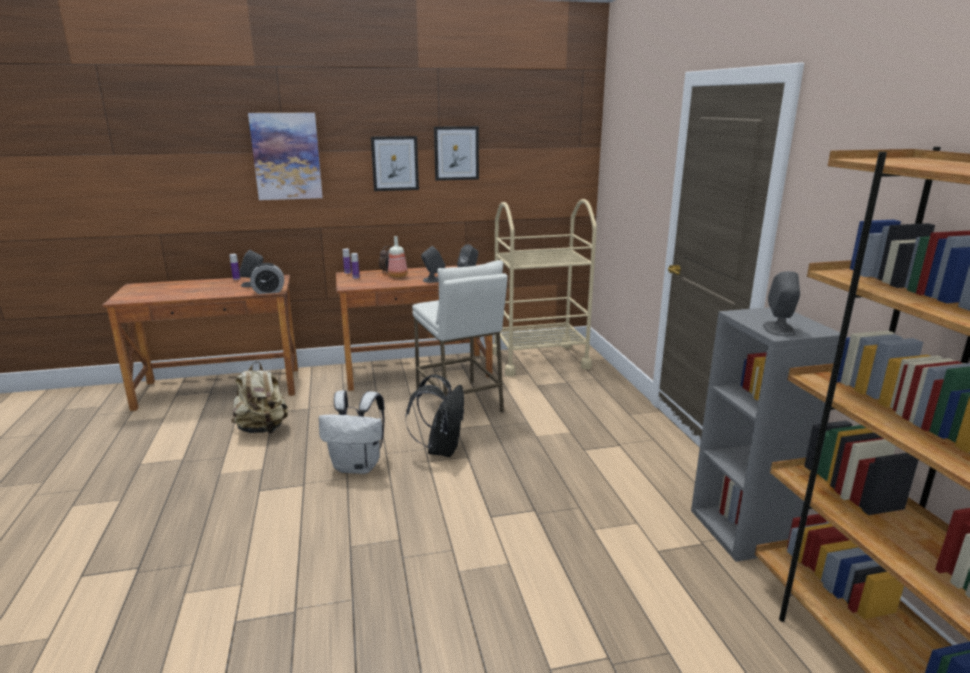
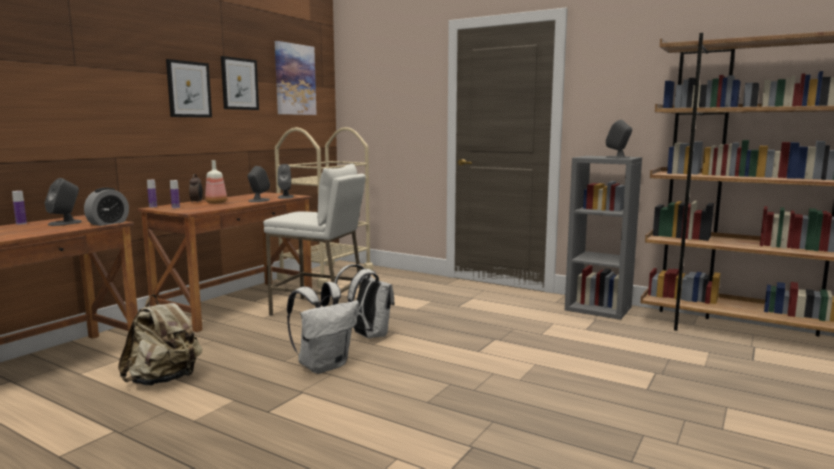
camera: 45 degrees left, 10 degrees down
picture [248,113,323,200] -> picture moved to [275,41,317,115]
black backpack [405,374,464,457] -> white backpack [332,264,394,338]

